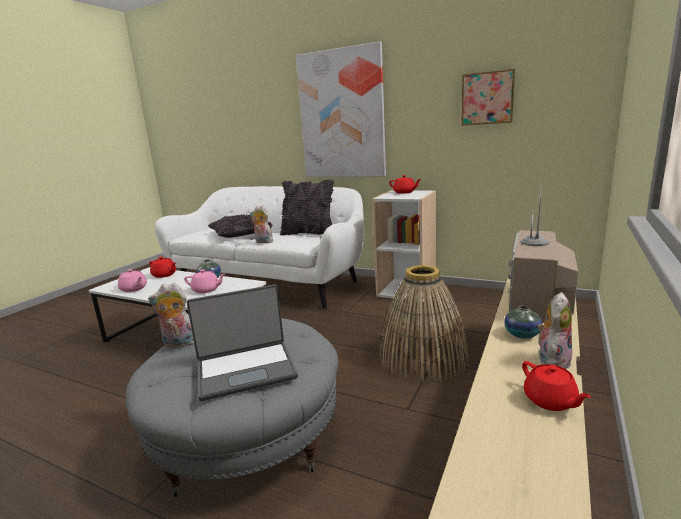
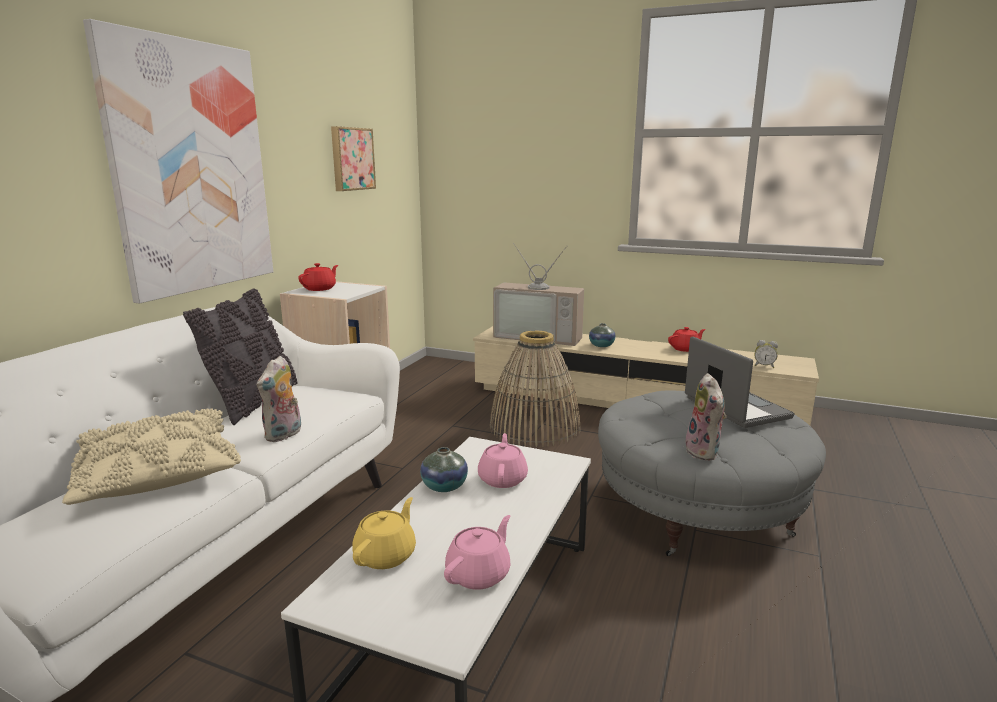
camera: 95 degrees left, 0 degrees up
red teapot [149,257,176,278] -> yellow teapot [352,497,416,569]
black pillow [208,214,272,238] -> beige pillow [62,408,241,505]
plush toy [537,292,572,369] -> none
none -> alarm clock [755,340,778,368]

